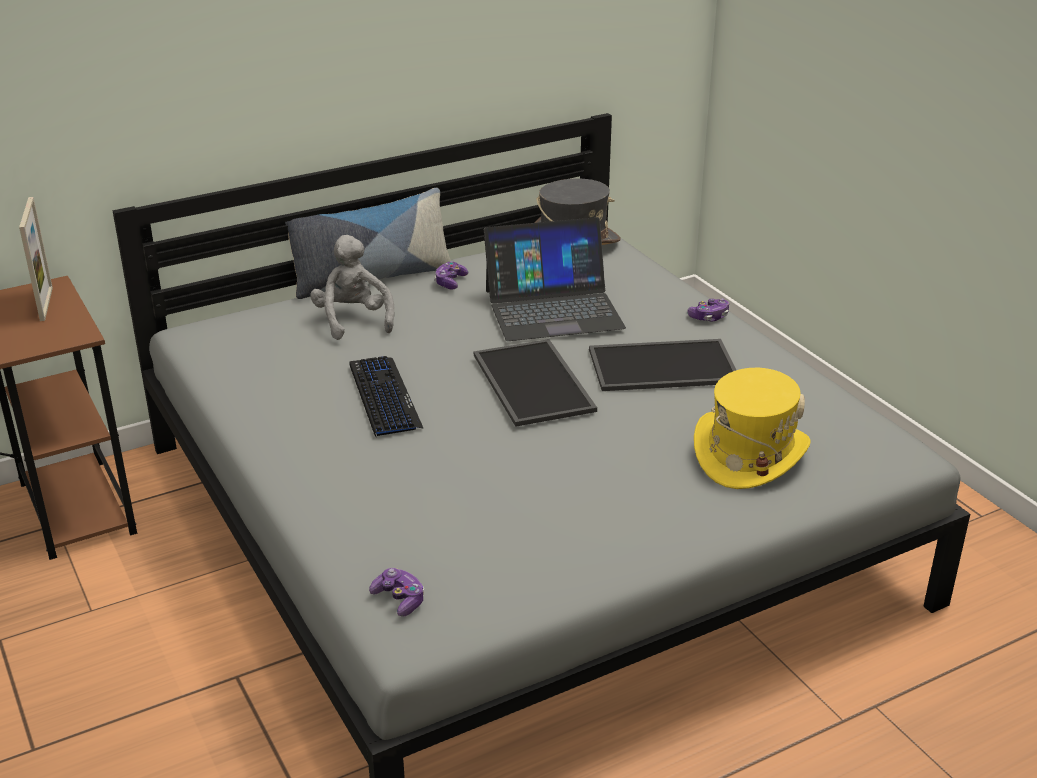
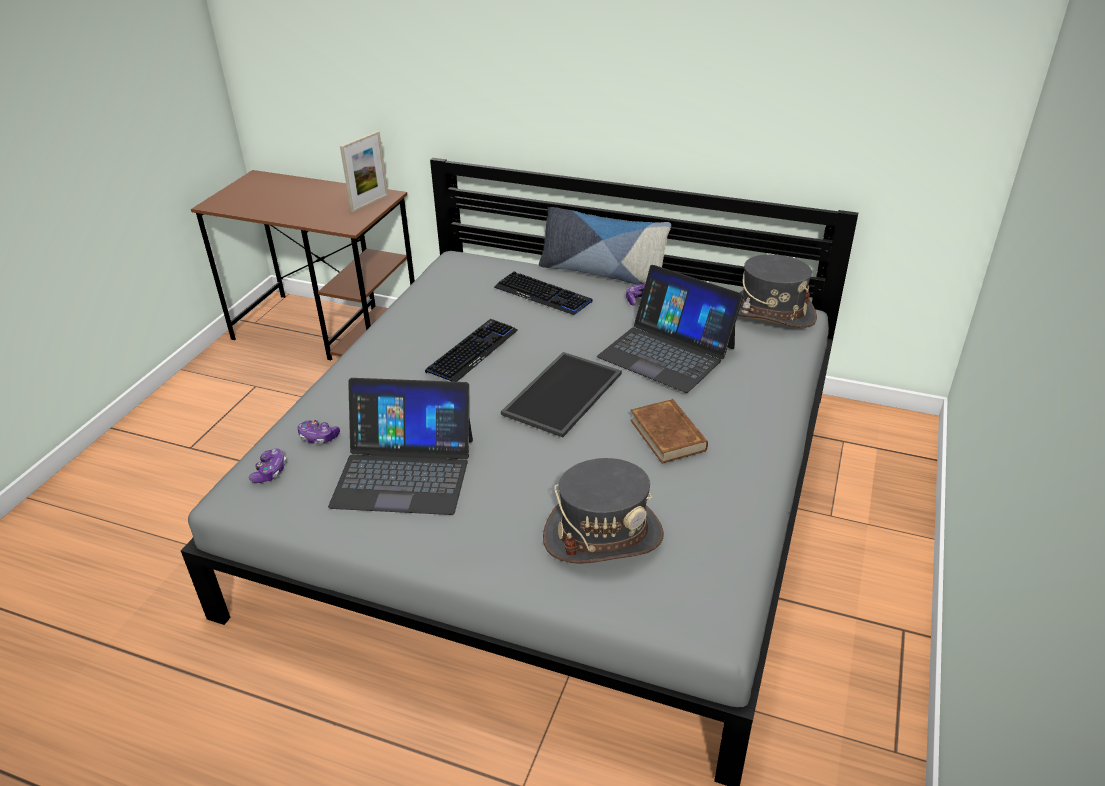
camera: 50 degrees right, 5 degrees up
grey plush toy [310,235,394,340] -> keyboard [494,271,593,315]
tray [589,339,736,391] -> brown book [630,399,708,464]
game controller [688,298,729,321] -> game controller moved to [297,420,340,444]
yellow hat [694,368,811,489] -> grey hat [543,458,664,564]
none -> laptop [328,378,473,515]

